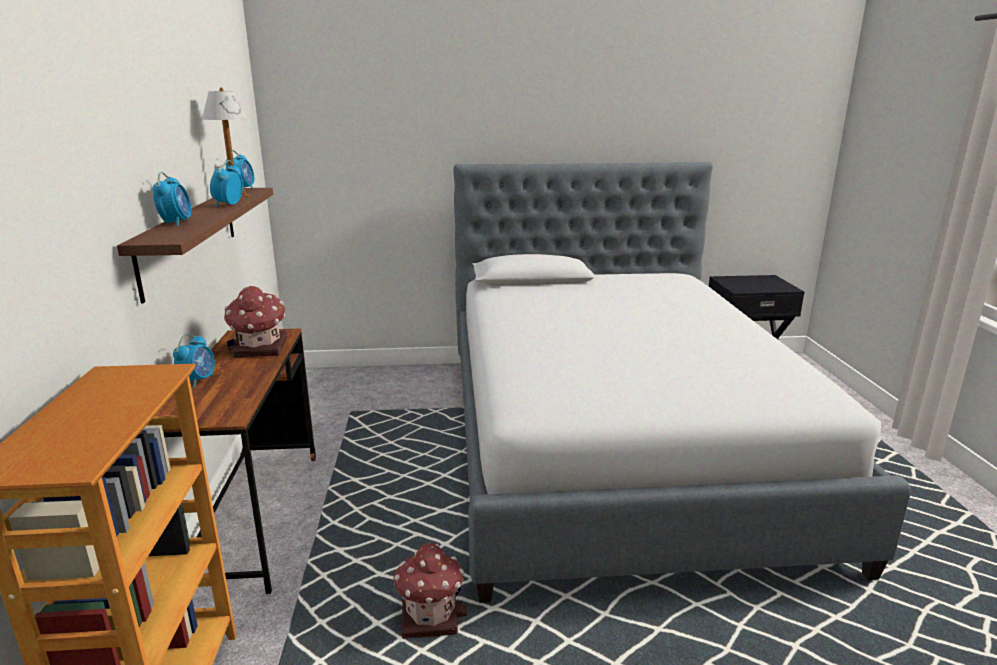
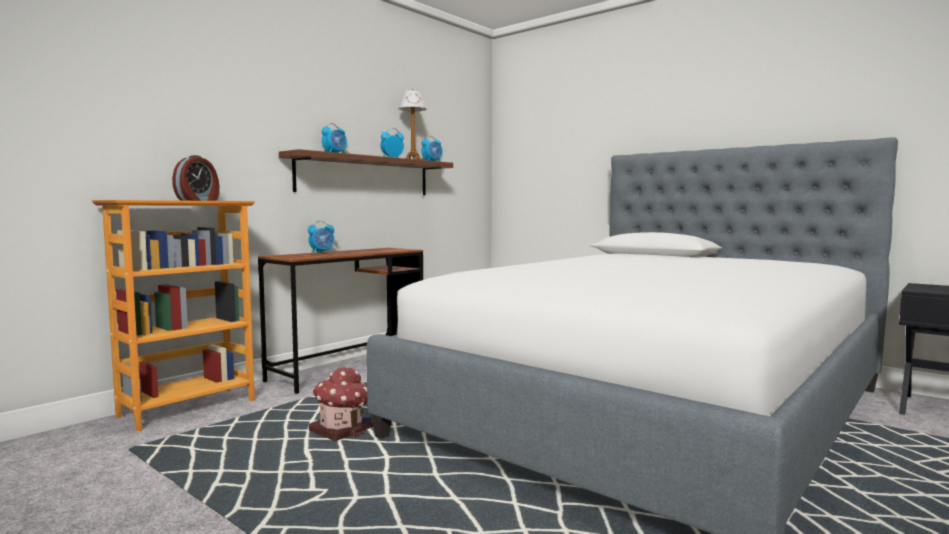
camera: 45 degrees right, 15 degrees down
toy house [224,285,287,357] -> none
none -> alarm clock [172,155,220,201]

